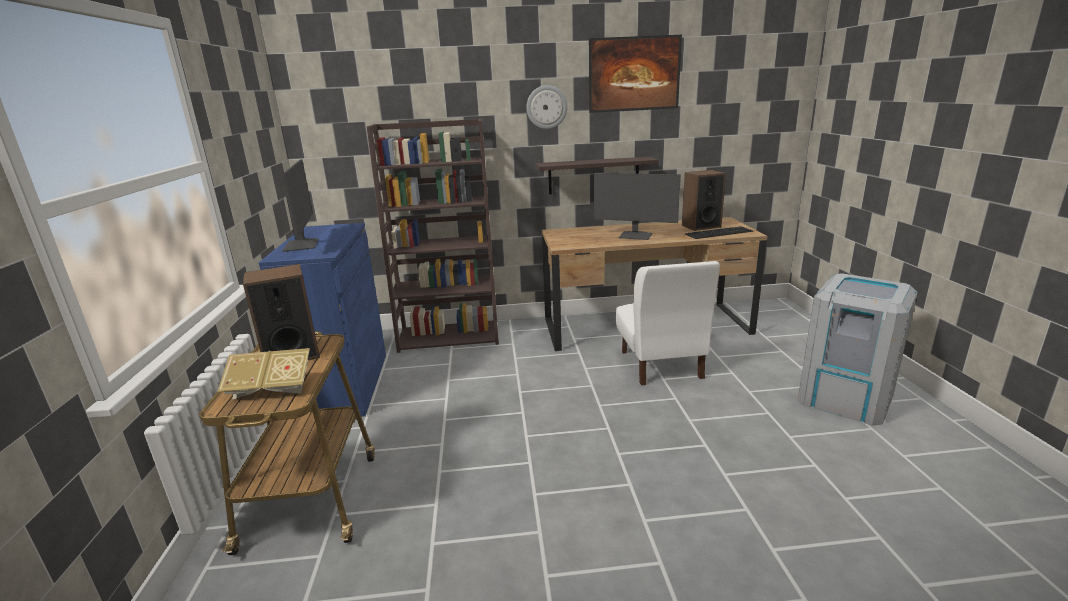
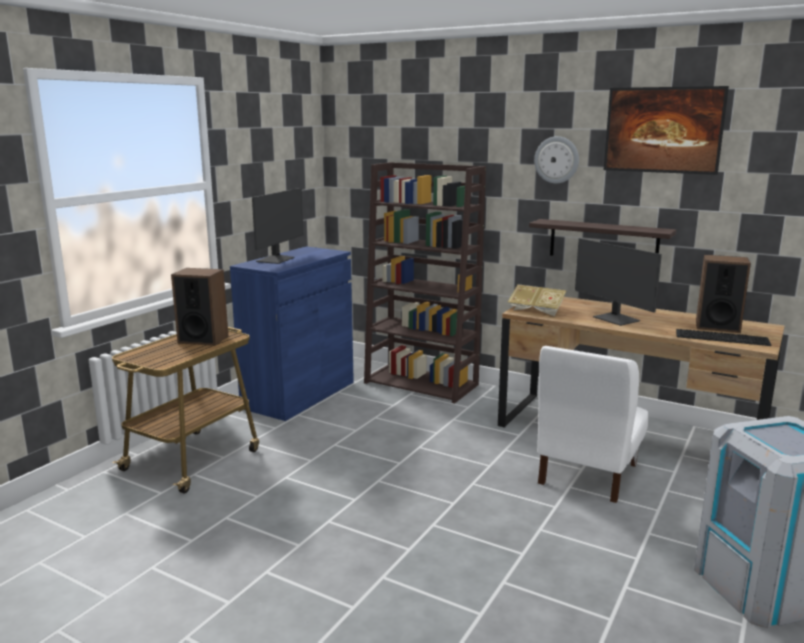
camera: 35 degrees right, 5 degrees down
book [217,348,310,399] -> book moved to [508,284,566,317]

